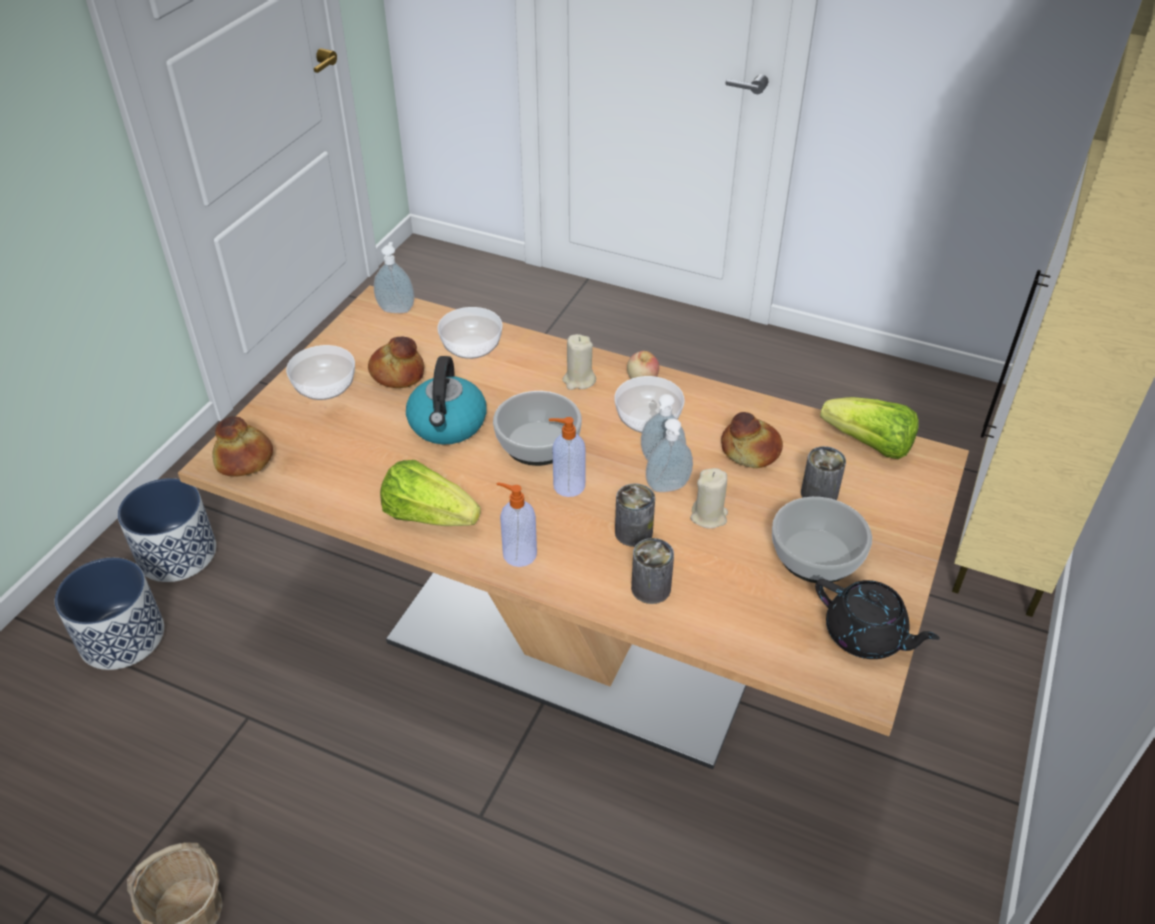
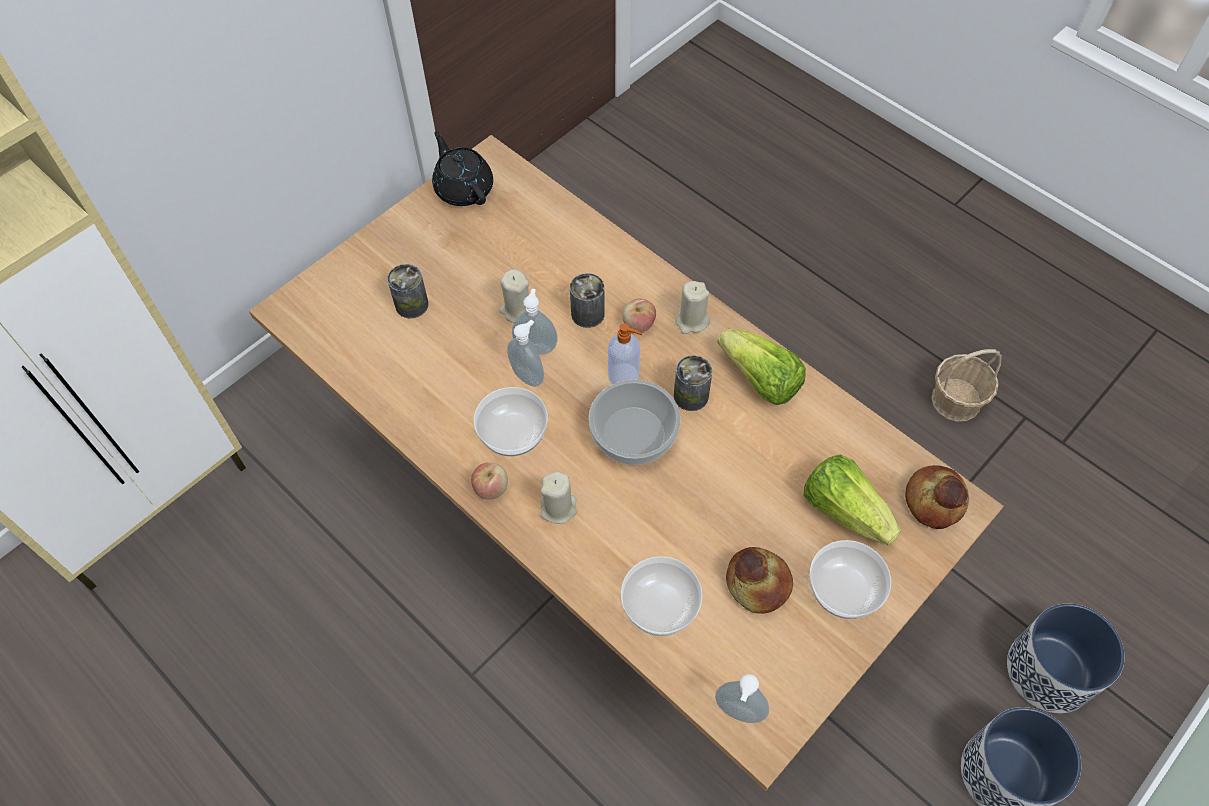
camera: 160 degrees left, 15 degrees up
kettle [406,356,487,445] -> none
soap dispenser [497,482,537,567] -> beige candle [675,281,710,334]
can [631,538,674,604] -> can moved to [674,355,712,411]
bread [721,412,783,468] -> none
bowl [772,497,872,583] -> none
lettuce [820,397,919,459] -> lettuce moved to [804,455,901,546]
none -> apple [622,299,656,333]

